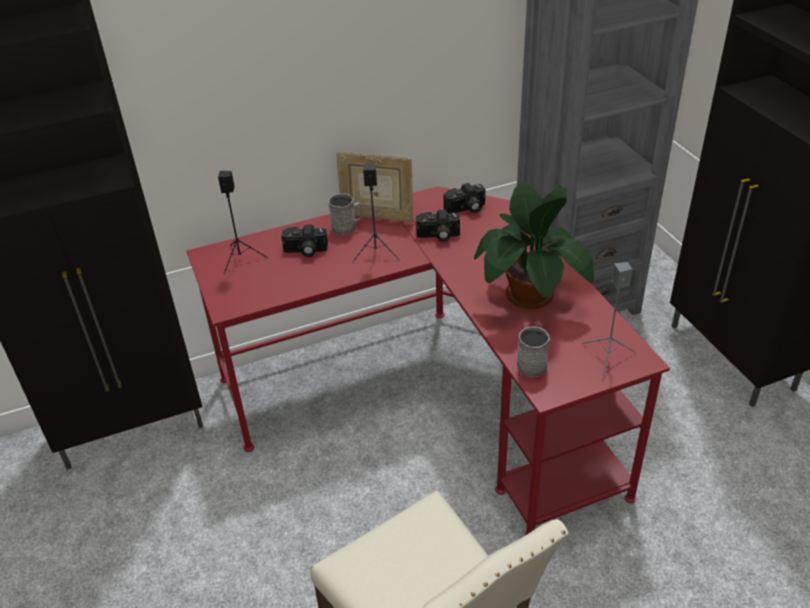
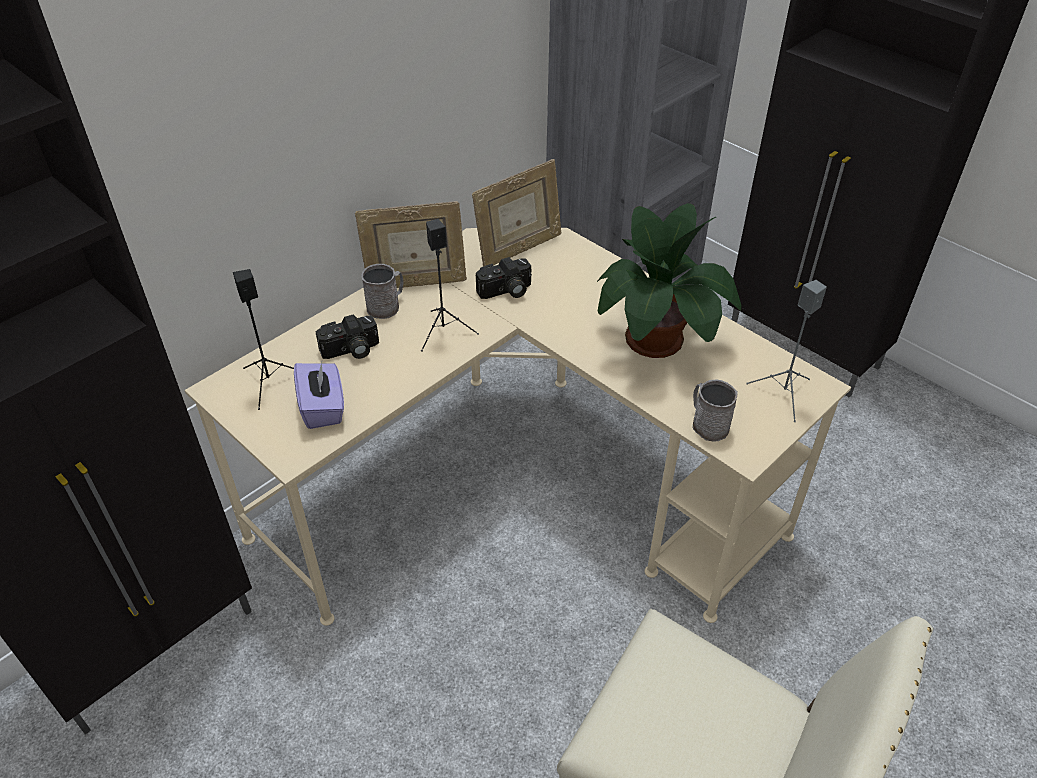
camera: 25 degrees left, 5 degrees up
red desk [187,186,670,536] -> beige desk [185,228,851,626]
camera [443,183,486,213] -> picture frame [472,159,561,268]
none -> purple tissue box [294,362,344,429]

